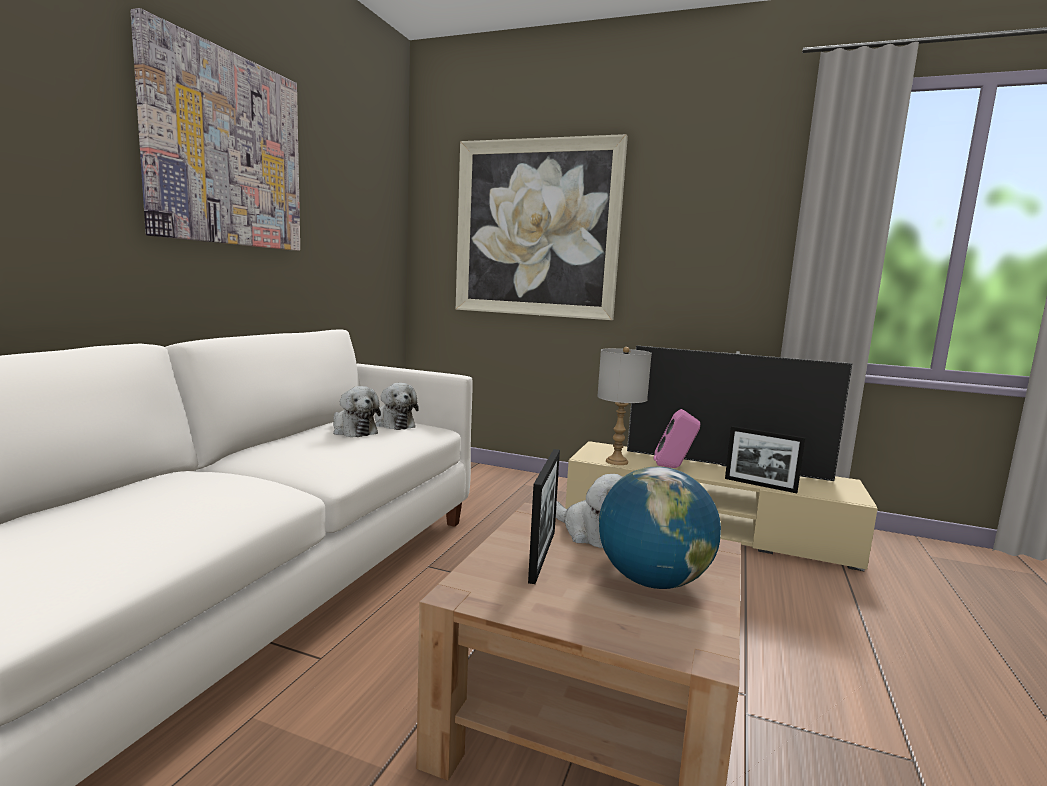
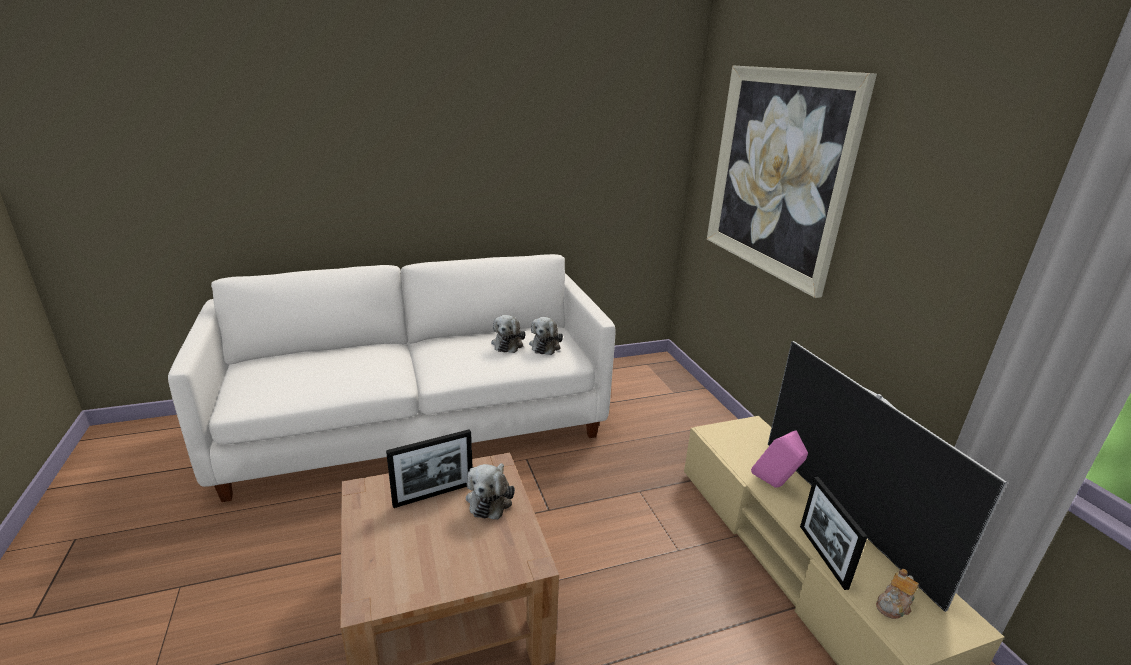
camera: 50 degrees right, 15 degrees up
picture [131,8,300,251] -> none
grey table lamp [597,347,652,465] -> none
globe [599,467,721,589] -> none
none -> teapot [876,569,919,619]

